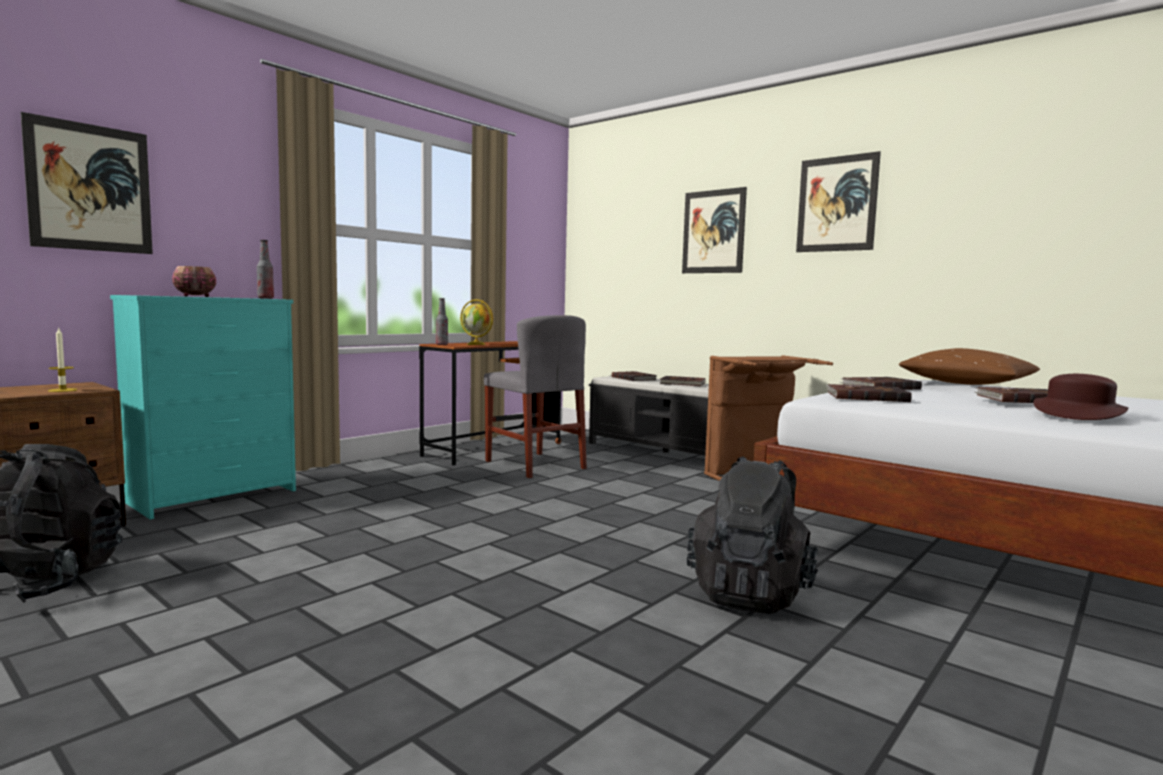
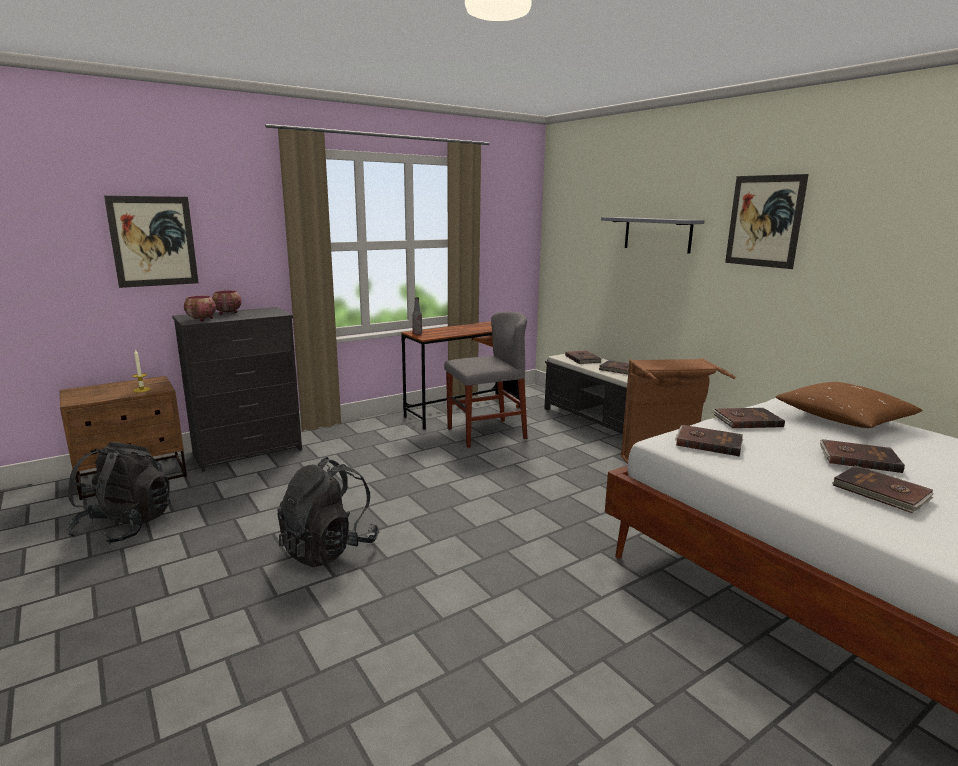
camera: 15 degrees right, 10 degrees up
turquoise dresser [110,295,296,519] -> black dresser [172,307,302,472]
bottle [257,240,274,299] -> none
globe [460,299,493,345] -> none
grey chair [484,315,587,478] -> grey chair turned 90 degrees counterclockwise [444,312,528,448]
picture [682,187,747,273] -> grey shelf [601,217,705,254]
black backpack [687,456,818,614] -> black backpack moved to [277,457,379,567]
brown hat [1033,374,1128,420] -> brown book [832,465,934,513]
none -> bowl [184,296,216,321]

